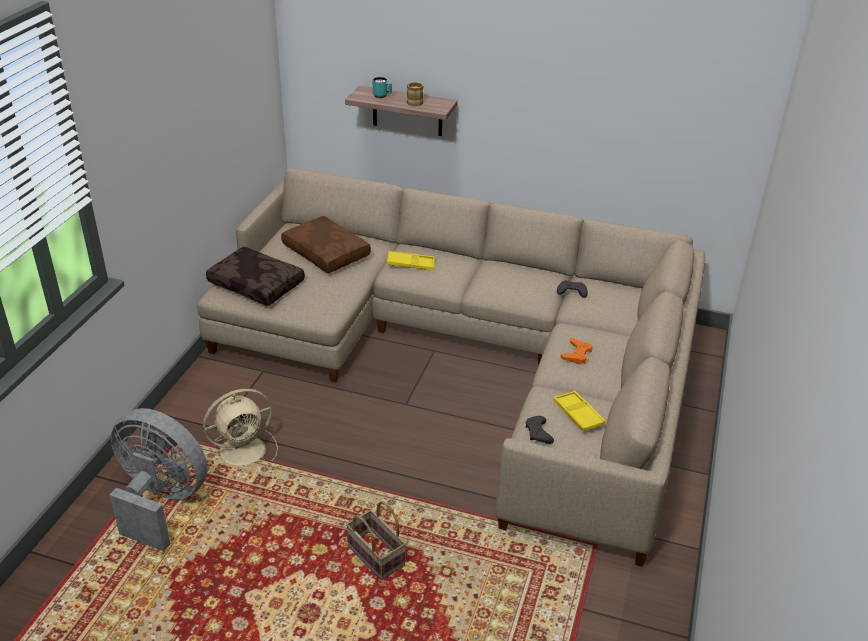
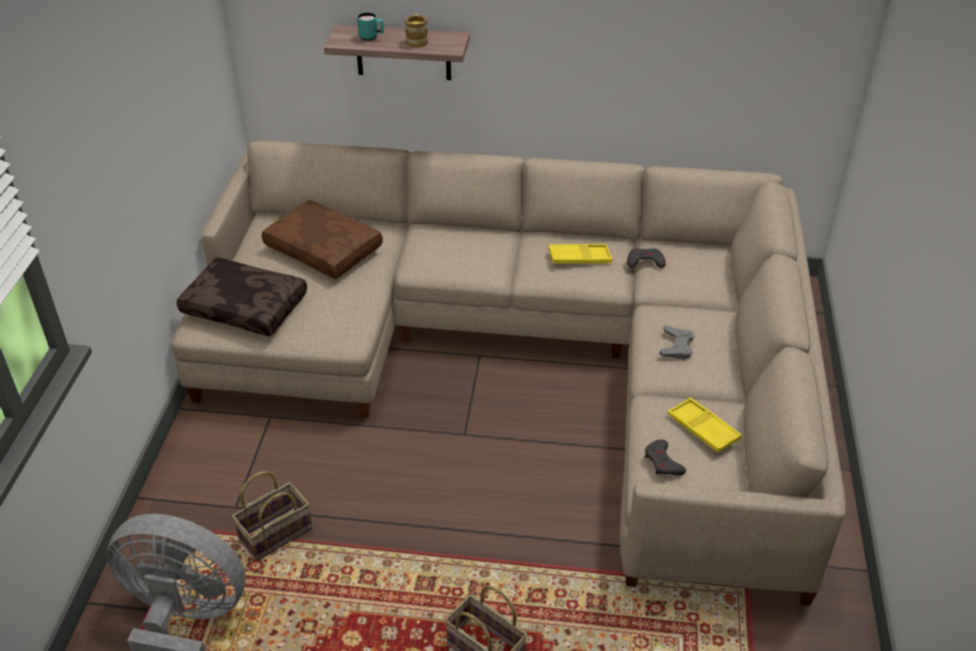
camera: 10 degrees left, 5 degrees up
beige fan [203,389,278,475] -> basket [232,471,312,561]
yellow tray [387,251,435,270] -> yellow tray moved to [548,244,613,264]
orange game controller [561,337,593,364] -> grey game controller [659,325,695,360]

